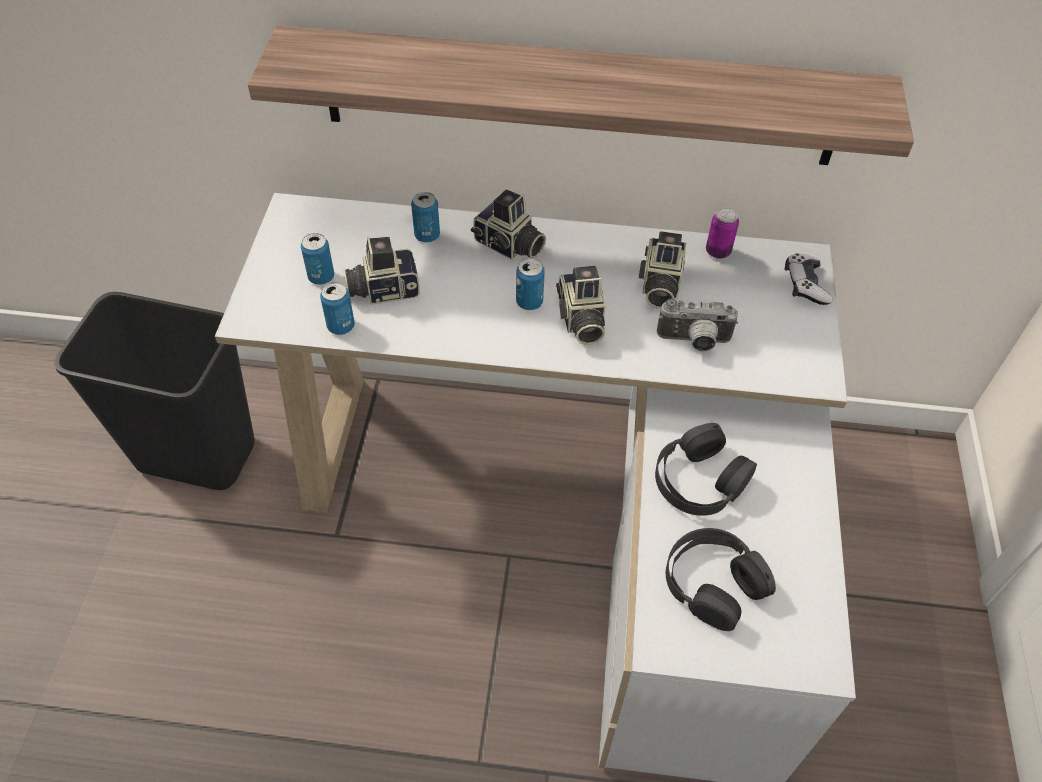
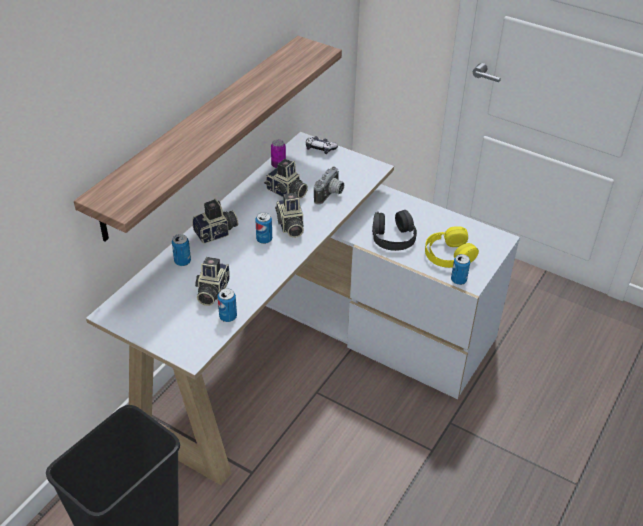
camera: 65 degrees left, 10 degrees down
can [301,233,334,285] -> can moved to [451,254,470,285]
camera [556,266,606,345] -> camera turned 60 degrees clockwise [275,193,304,238]
black headphones [666,528,776,631] -> yellow headphones [425,226,479,268]

